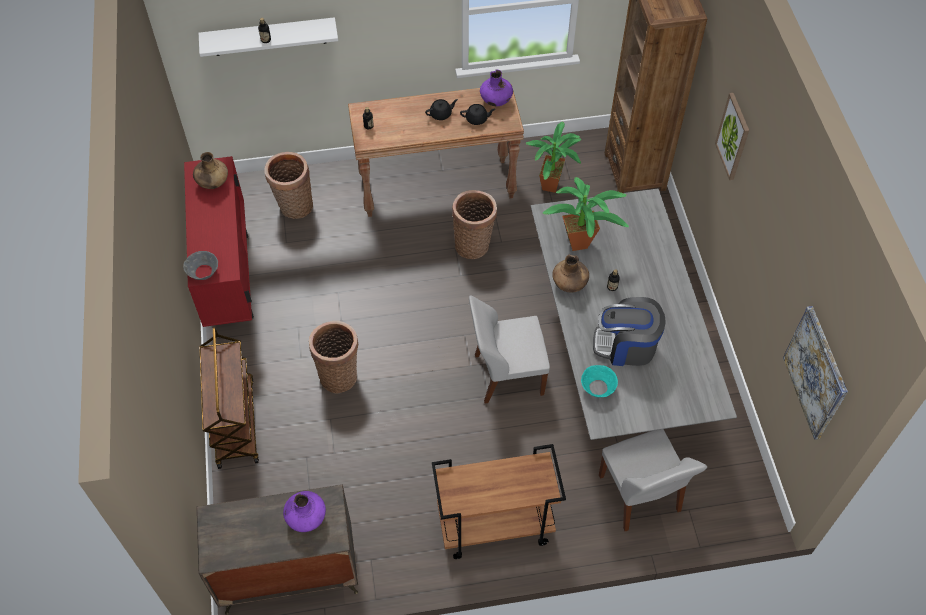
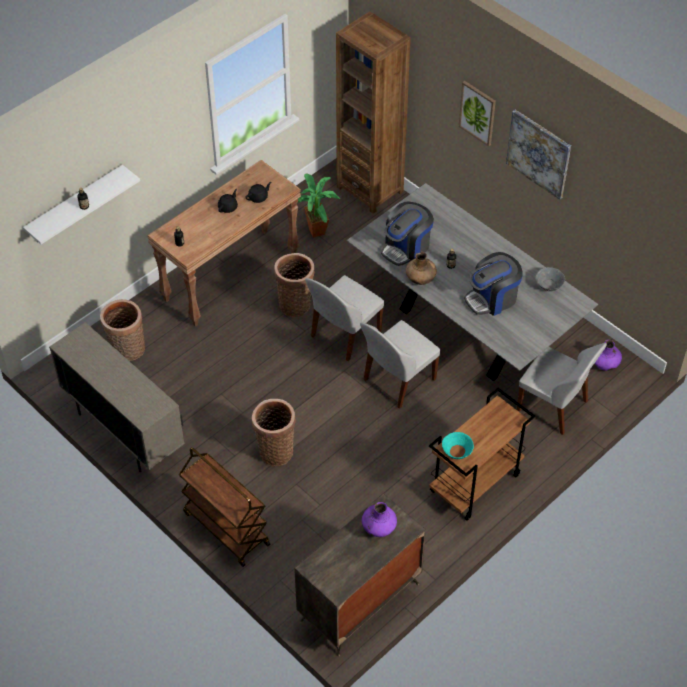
camera: 35 degrees left, 5 degrees down
grey bowl [183,251,218,280] -> grey bowl moved to [536,267,565,291]
red cabinet [184,156,254,327] -> beige cabinet [49,322,185,472]
brown vase [193,152,228,189] -> none
purple vase [480,69,513,106] -> purple vase moved to [594,340,622,371]
potted plant [542,177,629,251] -> coffee machine [381,201,434,266]
turquoise bowl [581,365,618,397] -> turquoise bowl moved to [442,432,474,459]
picture [783,306,848,440] -> picture moved to [506,110,571,200]
none -> white chair [305,275,384,361]

